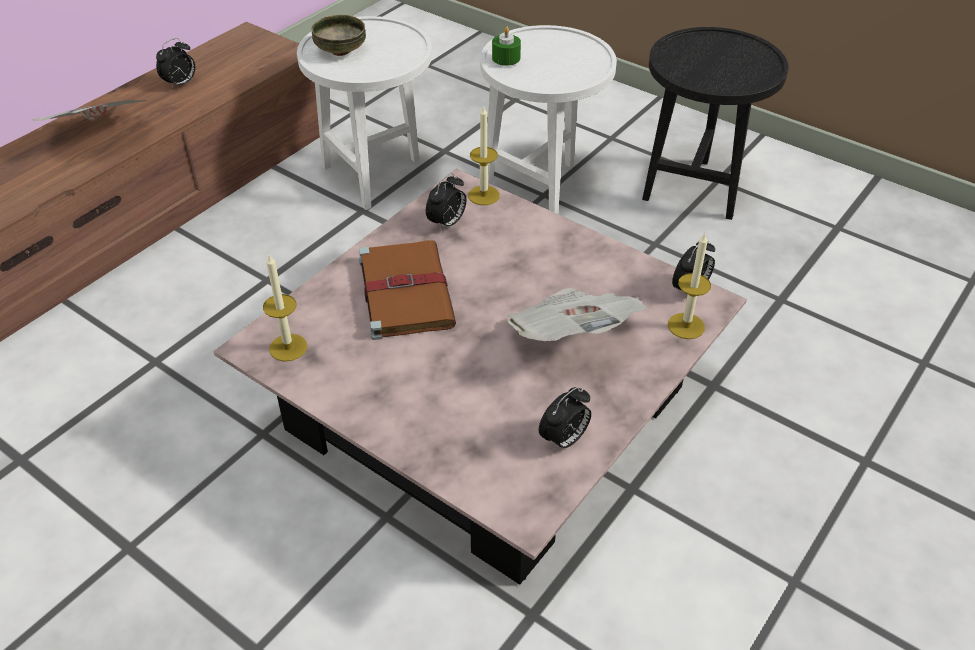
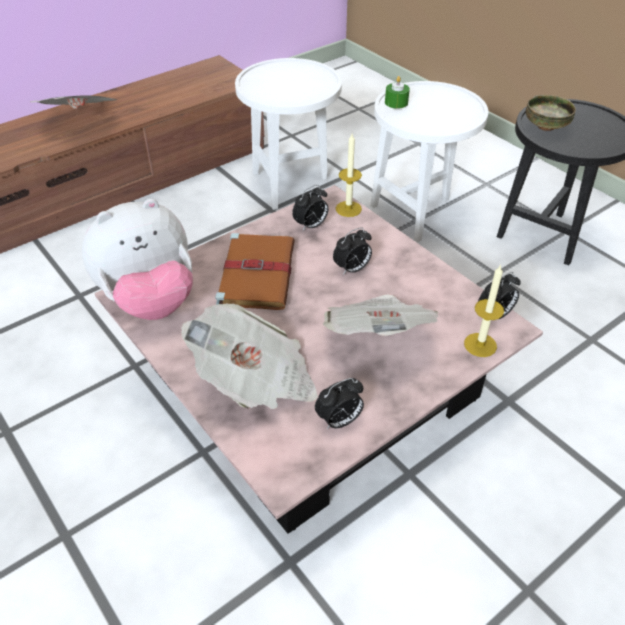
camera: 15 degrees right, 0 degrees up
alarm clock [156,38,195,89] -> alarm clock moved to [333,227,372,275]
candle [263,255,307,362] -> plush toy [82,198,193,320]
bowl [312,15,366,56] -> bowl moved to [526,95,576,131]
none -> newspaper [181,303,318,409]

